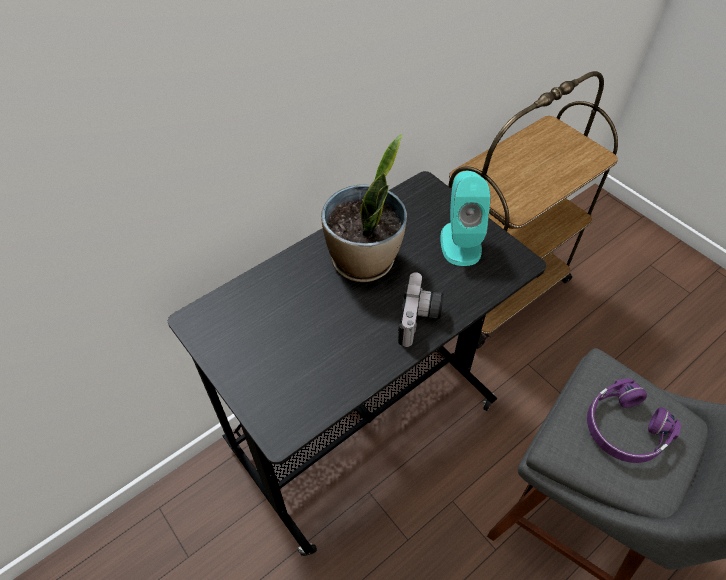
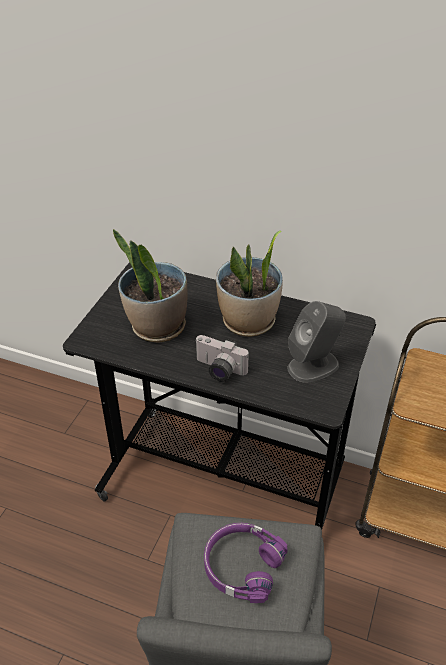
camera: 60 degrees right, 10 degrees down
camera [398,272,444,347] -> camera turned 45 degrees clockwise [196,335,249,382]
turquoise speaker [440,171,491,266] -> grey speaker [287,301,346,383]
none -> potted plant [113,229,187,343]

